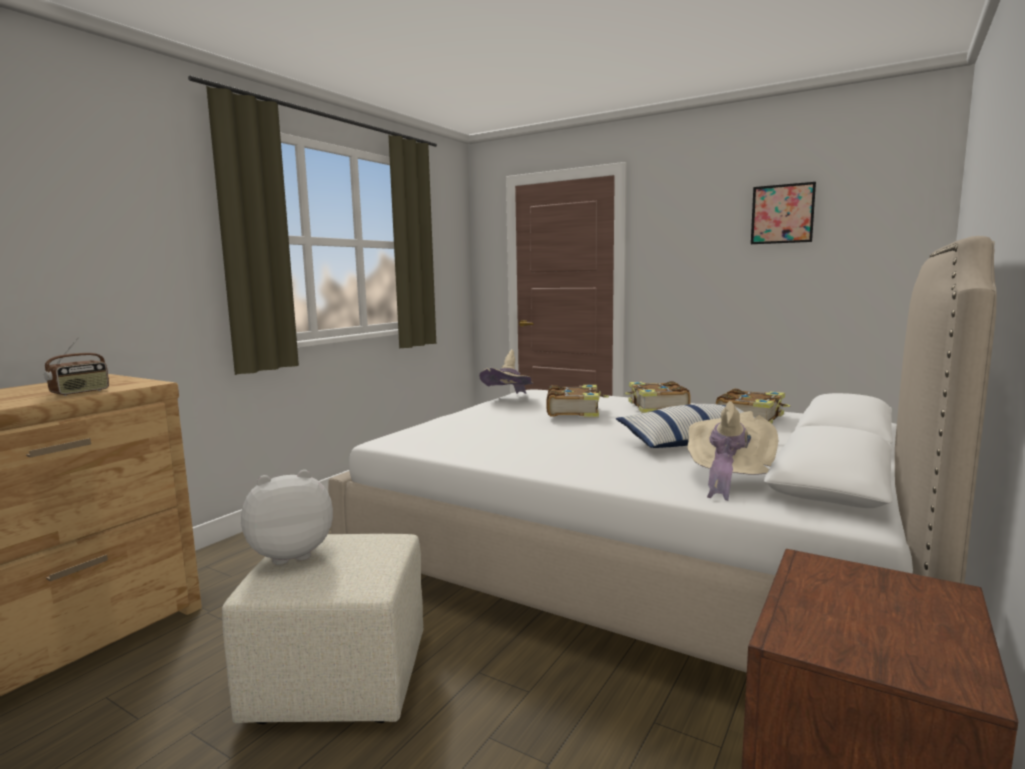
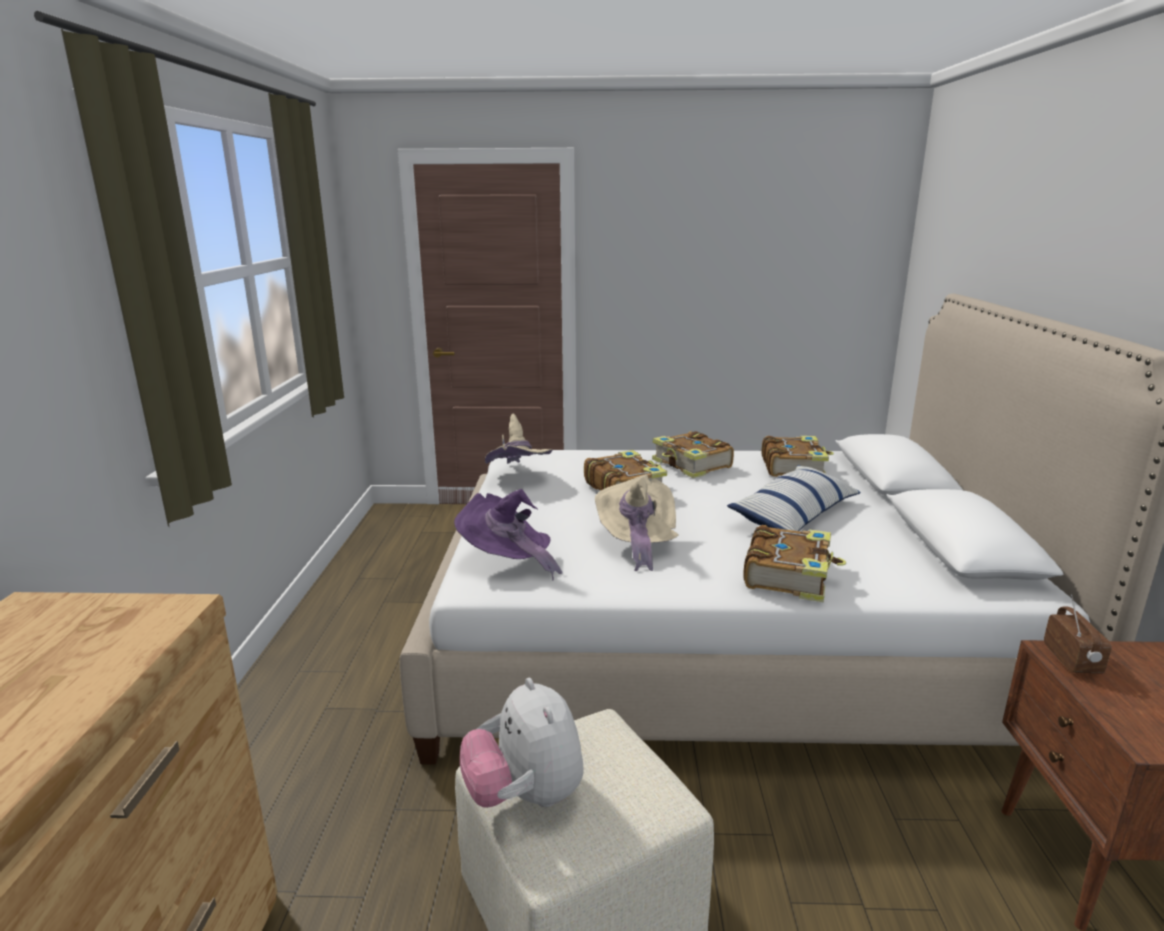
camera: 30 degrees left, 10 degrees up
radio [44,337,109,396] -> radio moved to [1044,594,1111,674]
plush toy [241,470,333,565] -> plush toy turned 60 degrees counterclockwise [460,678,584,808]
beige hat [687,401,778,501] -> beige hat moved to [595,475,679,571]
picture [751,182,816,244] -> none
none -> purple hat [454,489,563,581]
none -> book [743,525,846,602]

